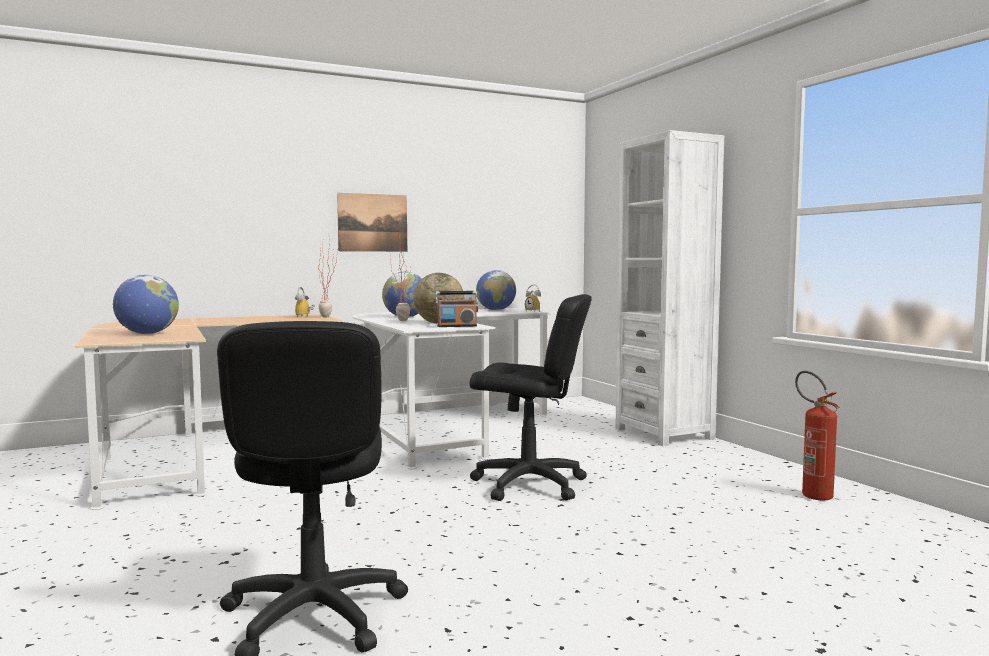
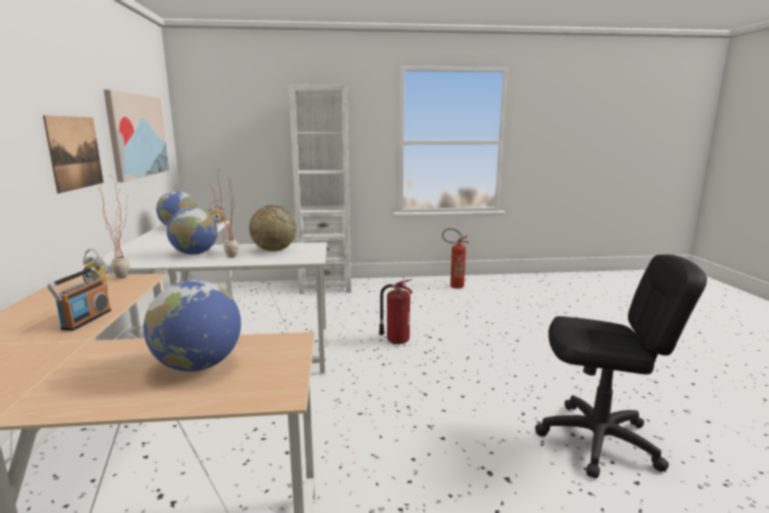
camera: 70 degrees left, 10 degrees up
radio [435,291,478,327] -> radio moved to [47,267,111,331]
black office chair [470,294,592,501] -> fire extinguisher [379,280,413,344]
none -> picture [104,89,169,182]

